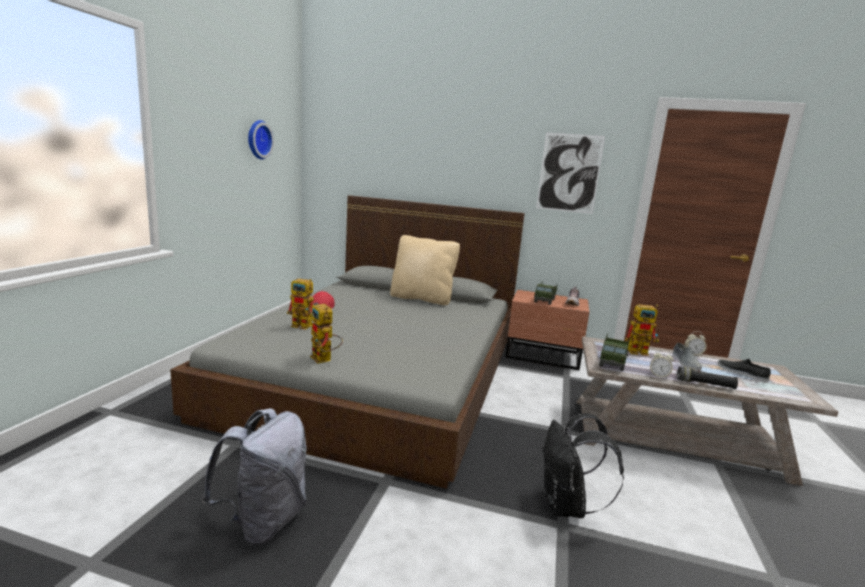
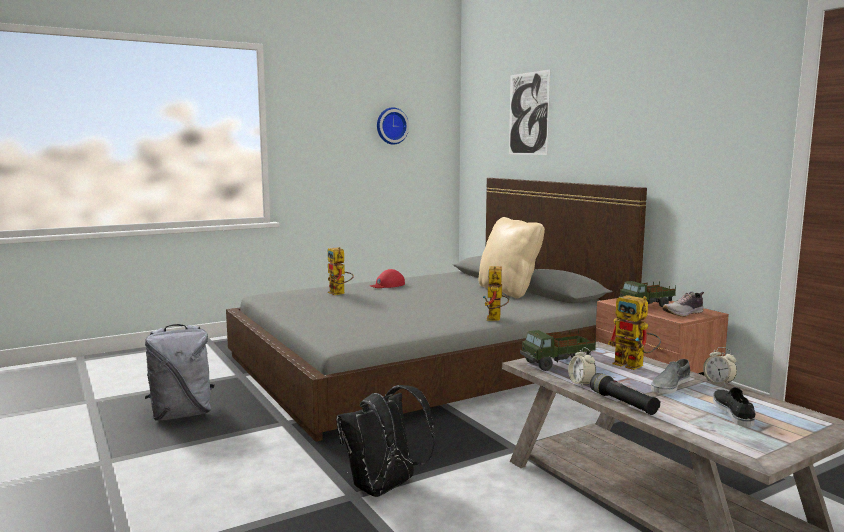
camera: 45 degrees right, 5 degrees down
toy robot [310,304,343,364] -> toy robot moved to [483,266,509,321]
picture [536,132,605,214] -> picture moved to [509,69,550,155]

